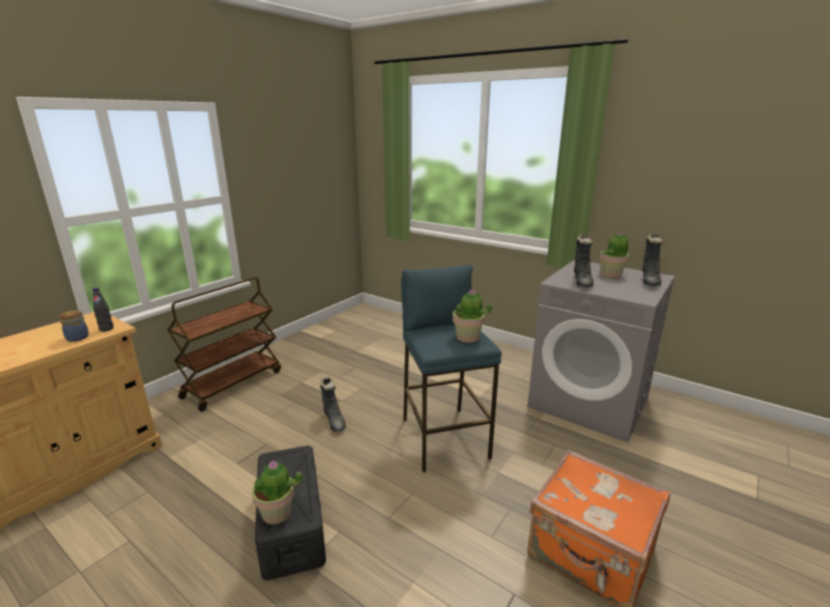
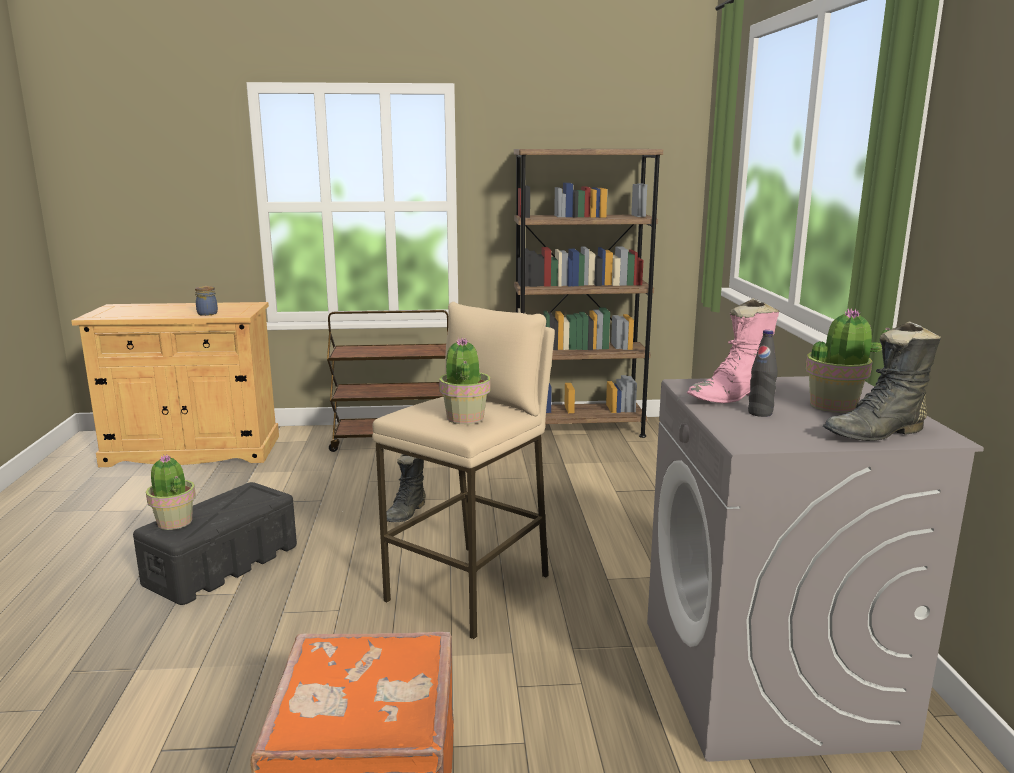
camera: 50 degrees right, 5 degrees down
black bottle [93,287,114,332] -> black bottle moved to [748,330,778,417]
blue stool [401,264,502,472] -> beige stool [372,302,555,640]
black boot [574,234,594,287] -> pink boot [687,298,779,403]
none -> brown bookcase [514,149,663,438]

